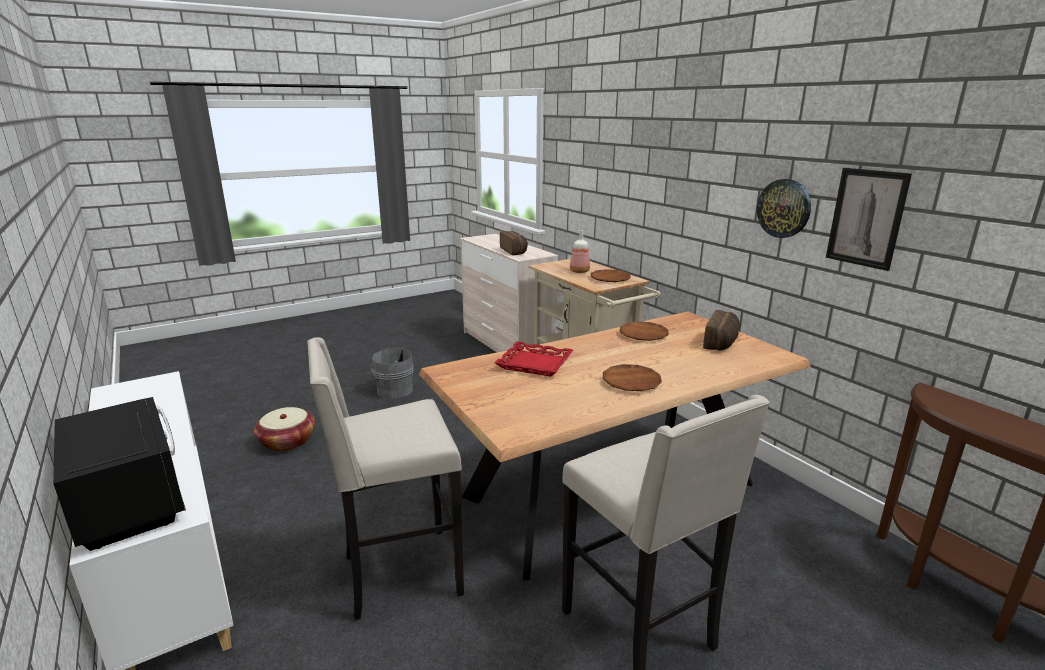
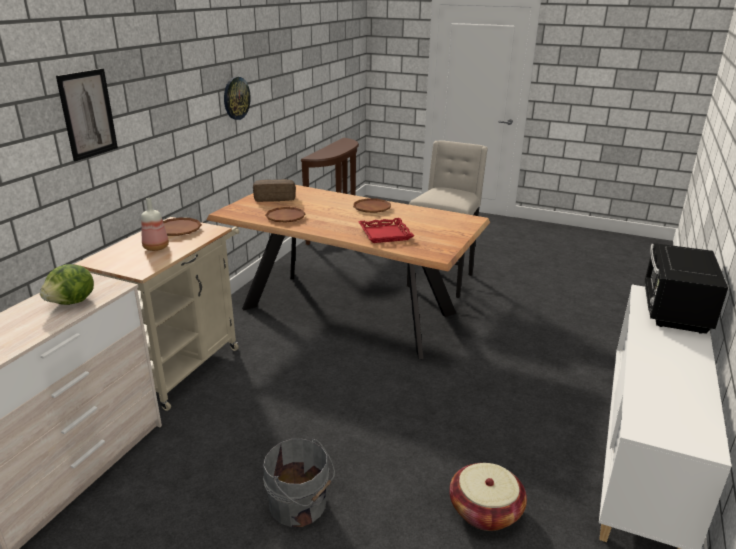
camera: 125 degrees left, 5 degrees up
beige stool [307,337,464,620] -> none
bread [500,231,528,255] -> lettuce [40,264,94,305]
picture [826,168,912,271] -> picture moved to [56,68,118,161]

